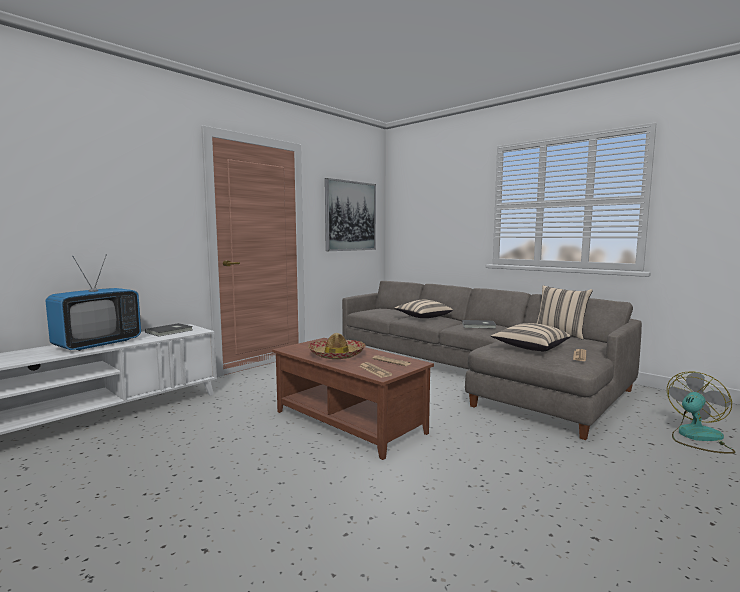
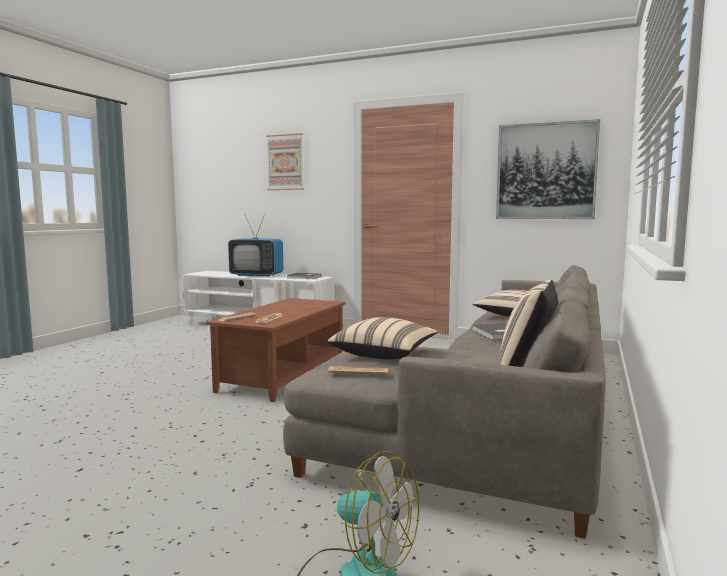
camera: 70 degrees right, 0 degrees up
hat [308,333,366,359] -> none
none -> picture [266,133,304,190]

